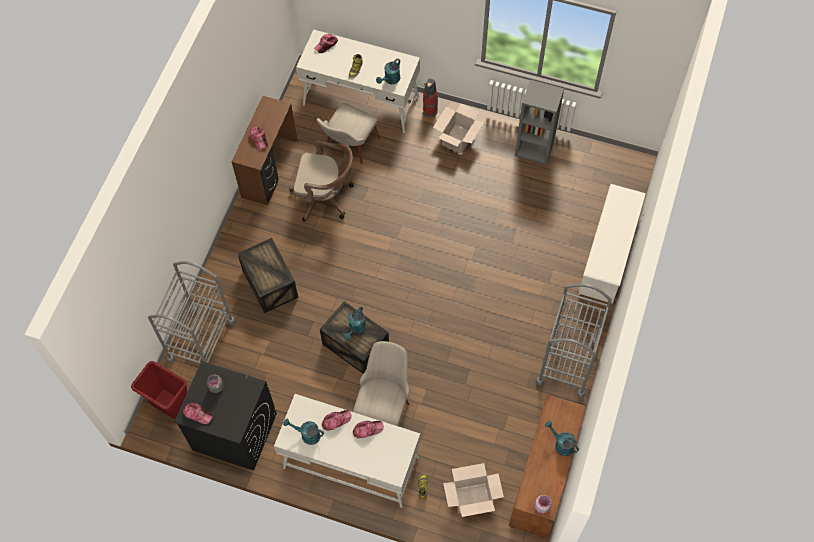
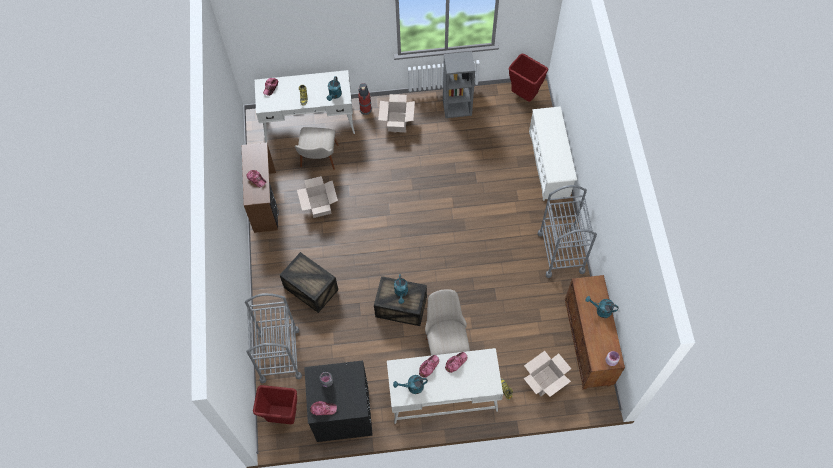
camera: 25 degrees left, 0 degrees up
brown office chair [289,140,354,221] -> cardboard box [297,176,338,218]
none -> red trash can [509,54,548,102]

